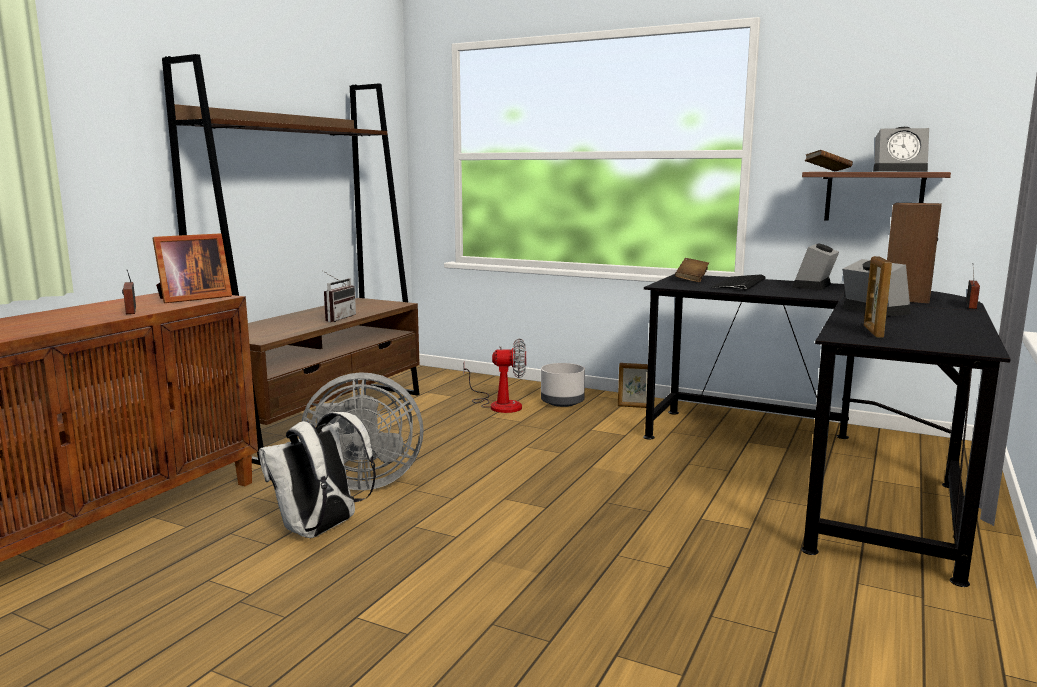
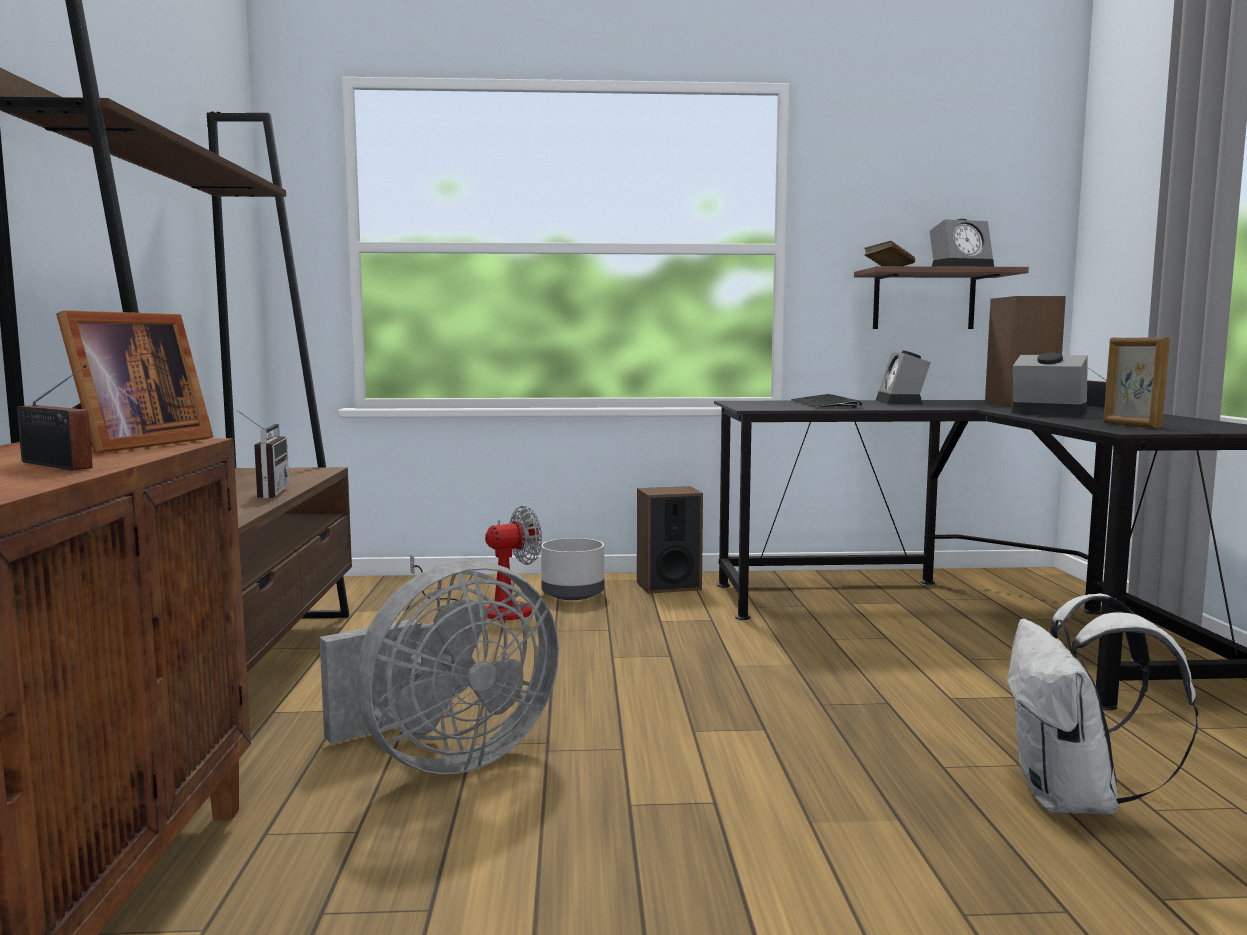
camera: 30 degrees left, 5 degrees down
white backpack [259,412,376,538] -> white backpack moved to [1007,593,1199,815]
picture frame [618,363,648,408] -> speaker [637,486,703,594]
brown book [675,258,709,282] -> none

